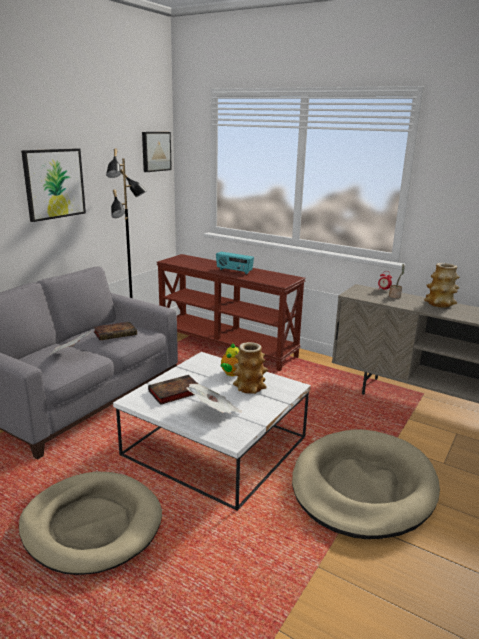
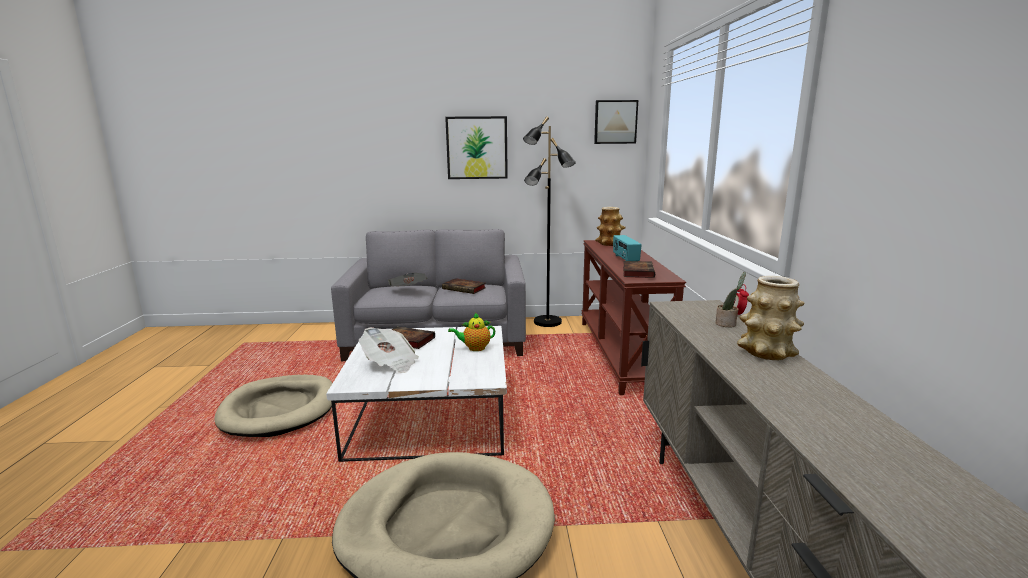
camera: 55 degrees right, 5 degrees down
vase [233,342,268,394] -> vase moved to [595,207,626,246]
none -> book [623,261,655,278]

